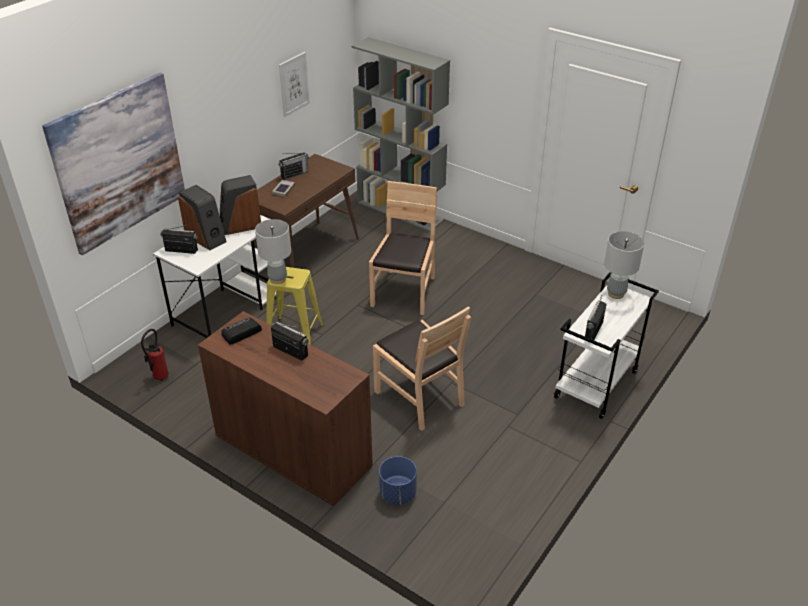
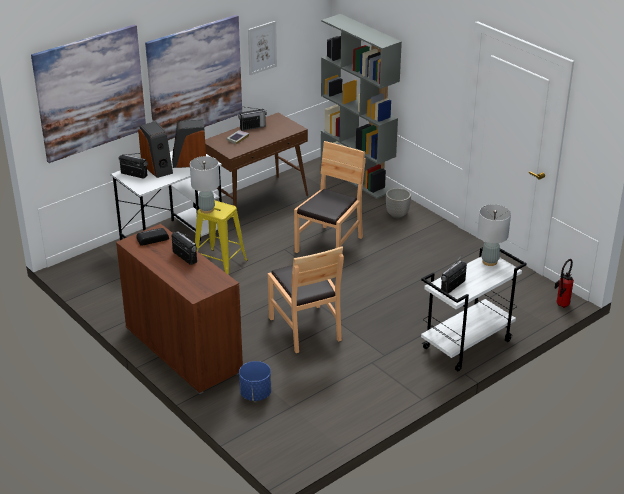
camera: 15 degrees right, 5 degrees down
fire extinguisher [141,329,169,381] -> fire extinguisher moved to [554,259,574,308]
none -> picture [145,15,242,140]
none -> planter [386,188,411,218]

